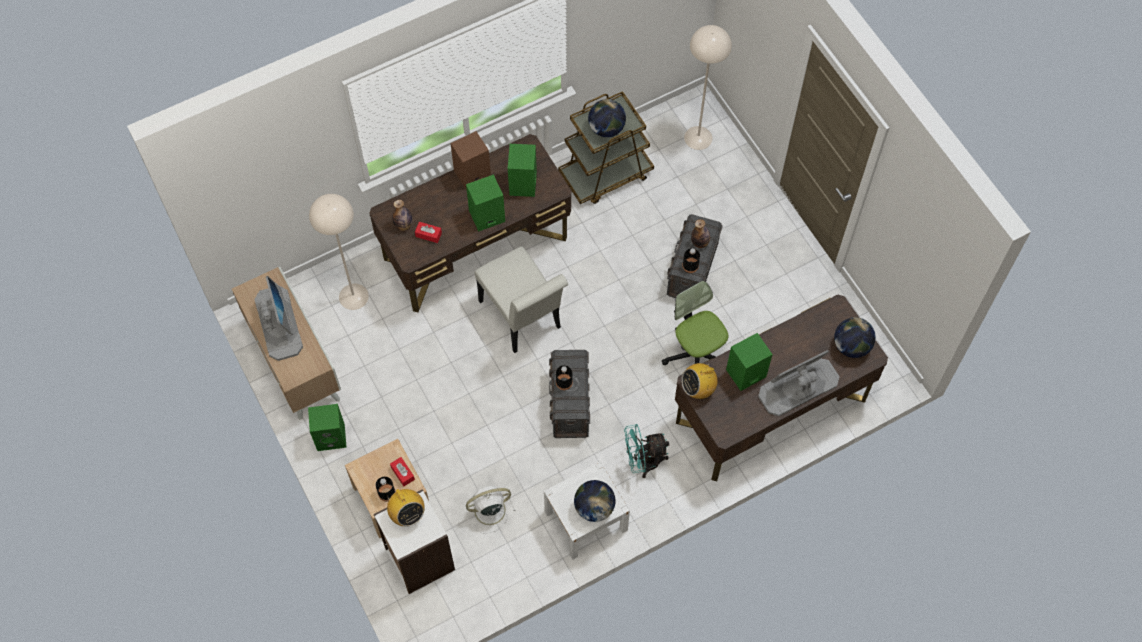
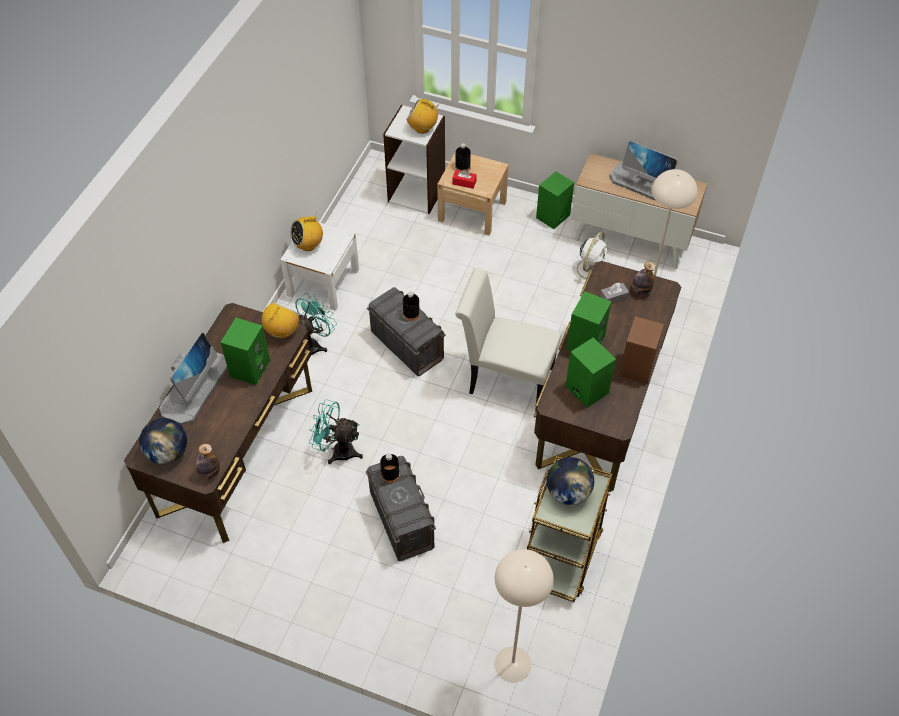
camera: 140 degrees right, 10 degrees down
red tissue box [415,222,442,243] -> grey tissue box [600,283,629,304]
white fan [466,486,515,533] -> white fan moved to [572,232,610,284]
globe [574,480,616,522] -> radio [290,212,323,251]
office chair [662,281,729,365] -> turquoise fan [309,399,363,464]
bottle [691,219,710,248] -> bottle moved to [196,444,220,480]

